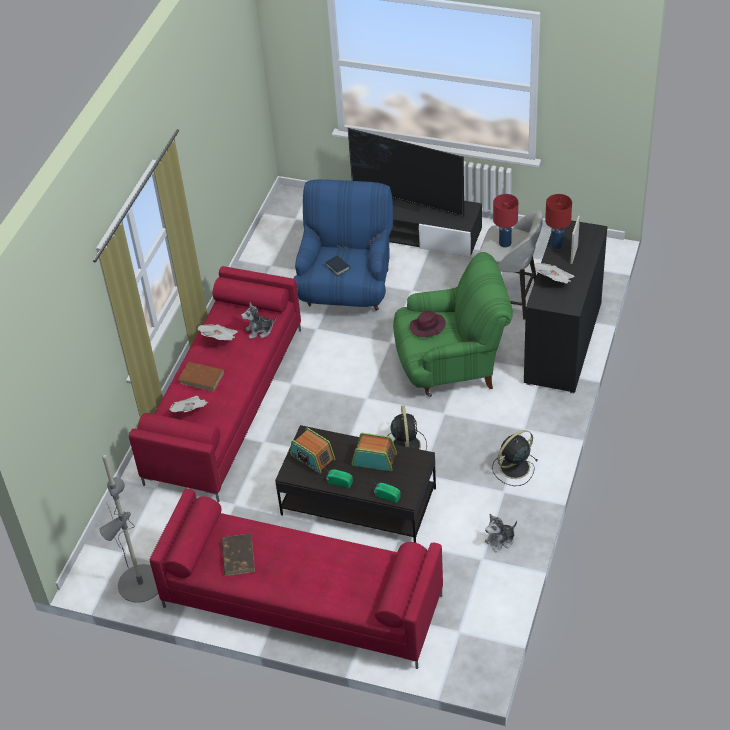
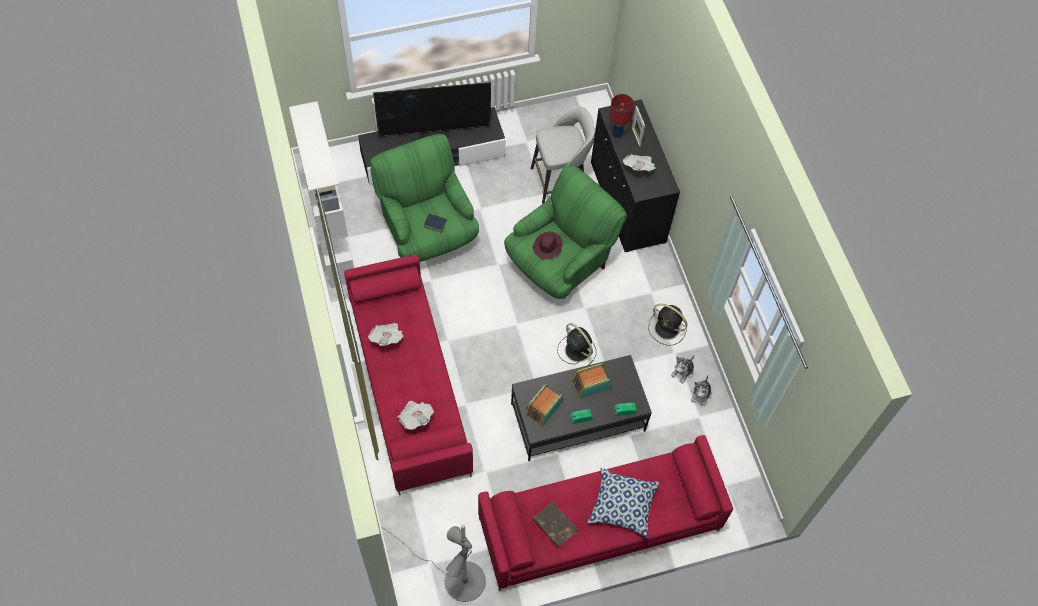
camera: 40 degrees left, 15 degrees up
brown book [178,362,225,392] -> none
plush toy [241,303,276,339] -> plush toy moved to [671,356,694,384]
radio [290,428,335,474] -> radio turned 120 degrees clockwise [526,384,563,427]
blue armchair [294,179,393,311] -> green armchair [370,134,479,262]
black fan [492,430,538,486] -> black fan turned 75 degrees counterclockwise [648,304,687,346]
red table lamp [493,194,518,248] -> none
none -> white bookcase [289,101,354,288]
none -> pillow [587,468,659,538]

